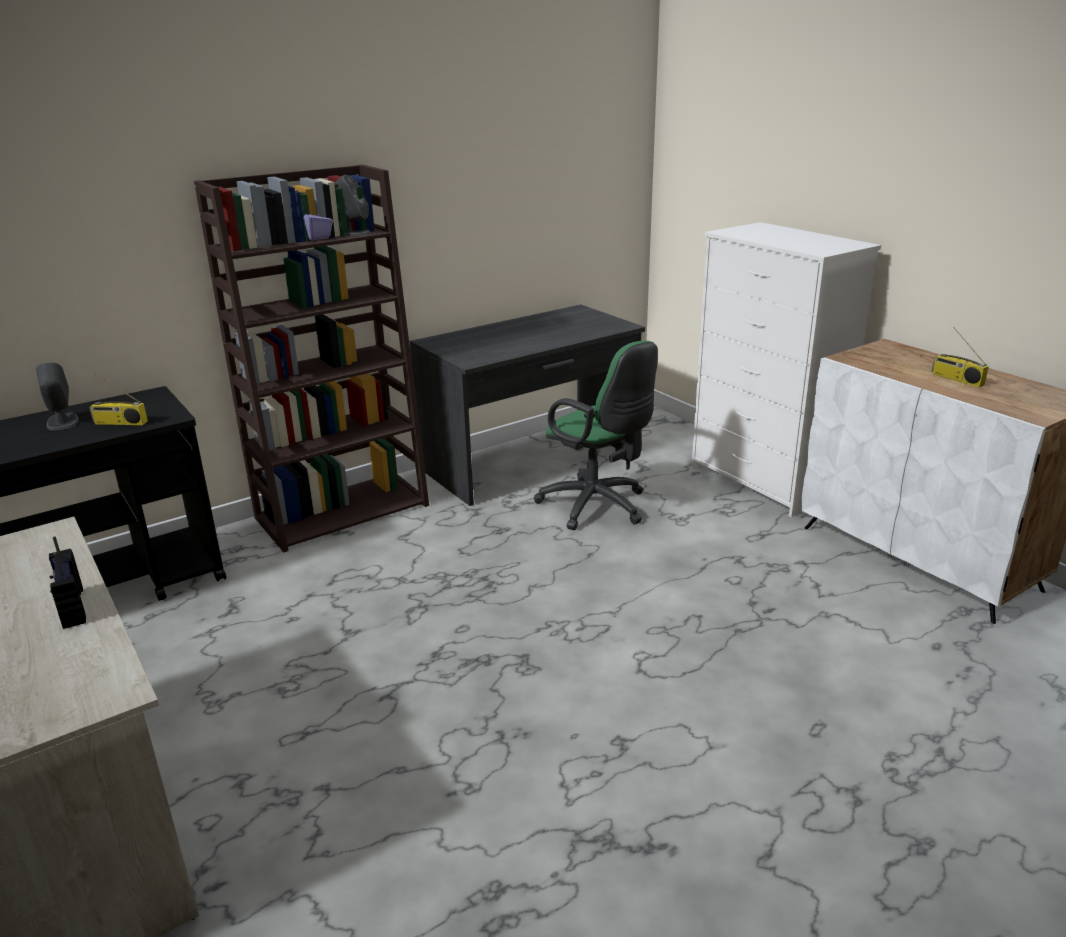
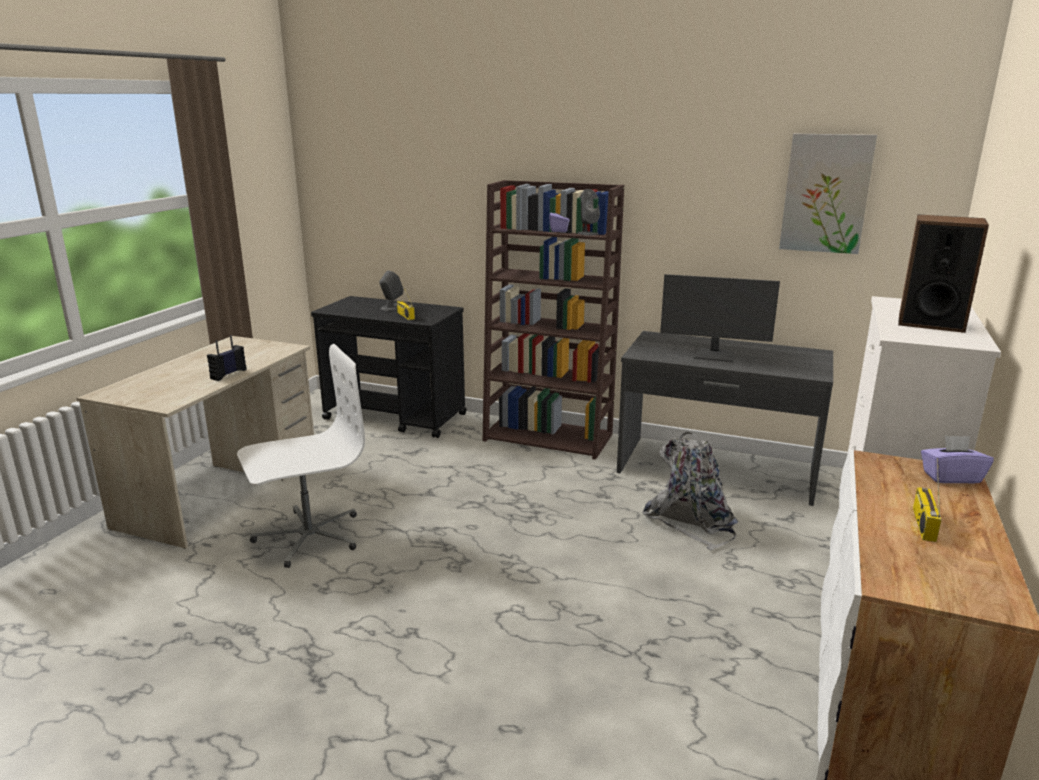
camera: 55 degrees right, 5 degrees down
green office chair [534,341,658,530] -> grey backpack [642,432,739,550]
none -> white office chair [237,344,365,568]
none -> monitor [660,274,780,362]
none -> picture [779,134,877,254]
none -> speaker [898,214,989,333]
none -> purple tissue box [921,436,994,483]

